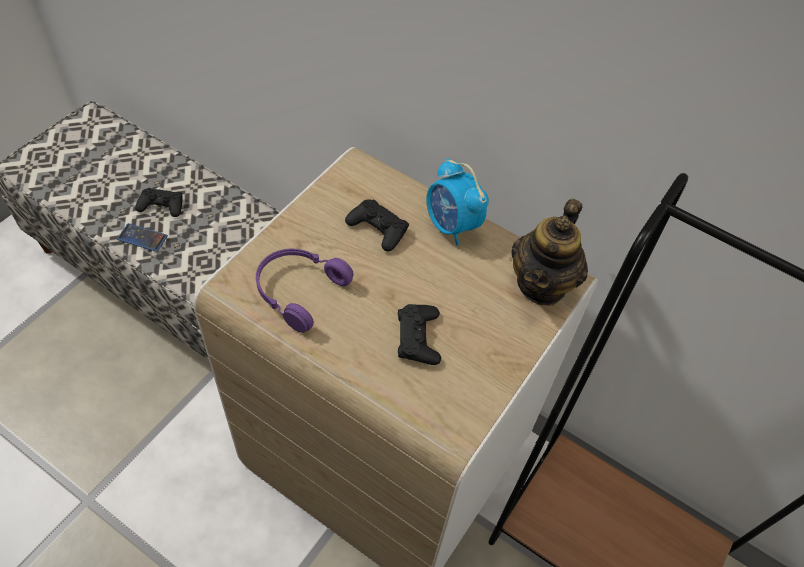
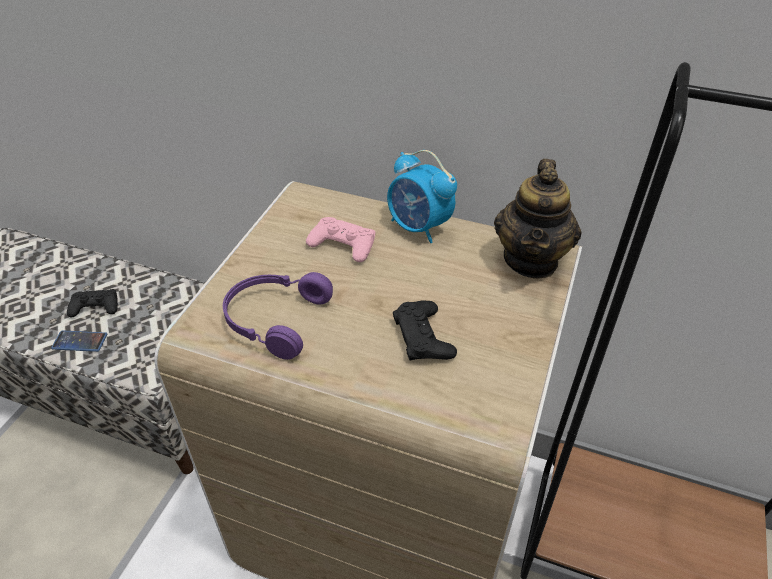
camera: 10 degrees left, 10 degrees down
black game controller [345,199,409,252] -> pink game controller [306,217,376,262]

